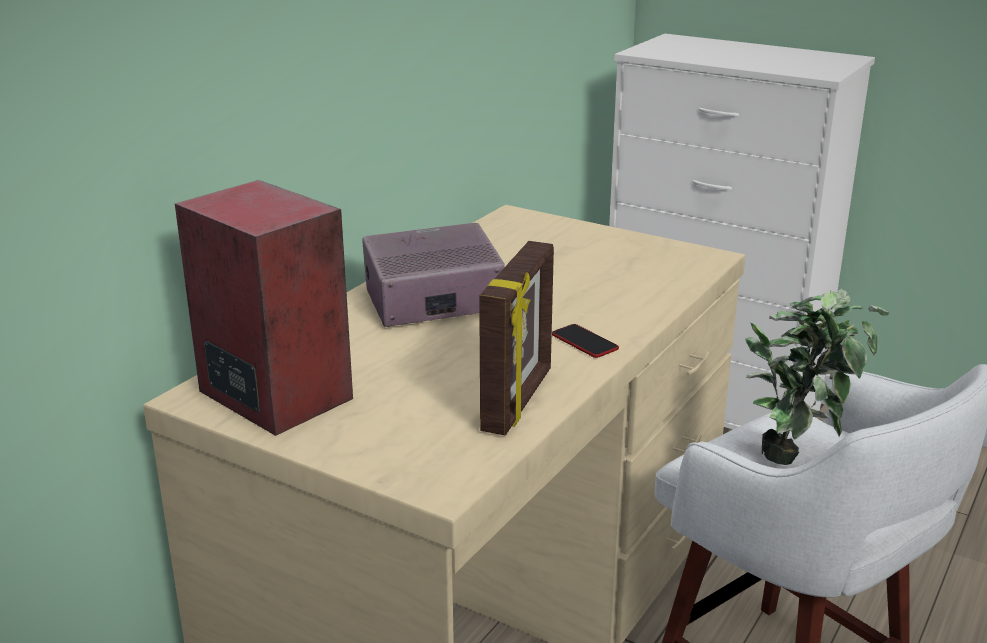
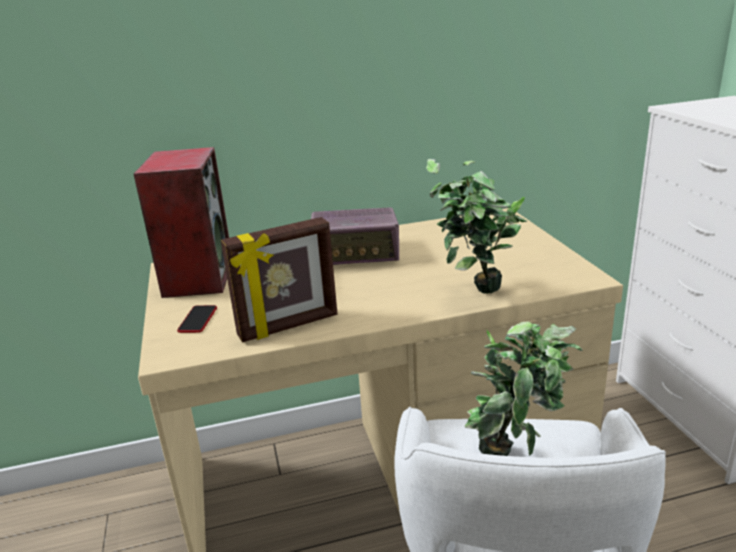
camera: 45 degrees right, 0 degrees up
radio [362,223,505,327] -> radio turned 150 degrees clockwise [311,207,399,265]
phone [552,324,619,358] -> phone moved to [177,305,217,333]
none -> potted plant [426,159,528,293]

